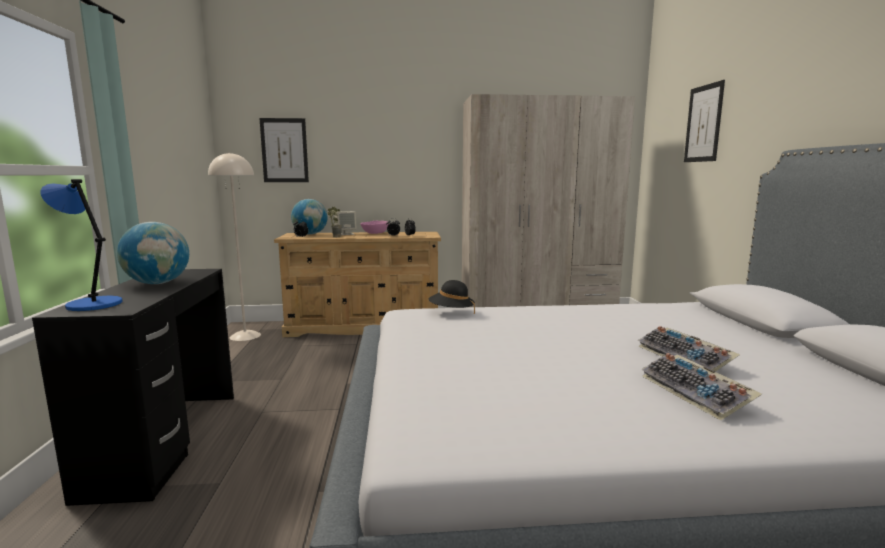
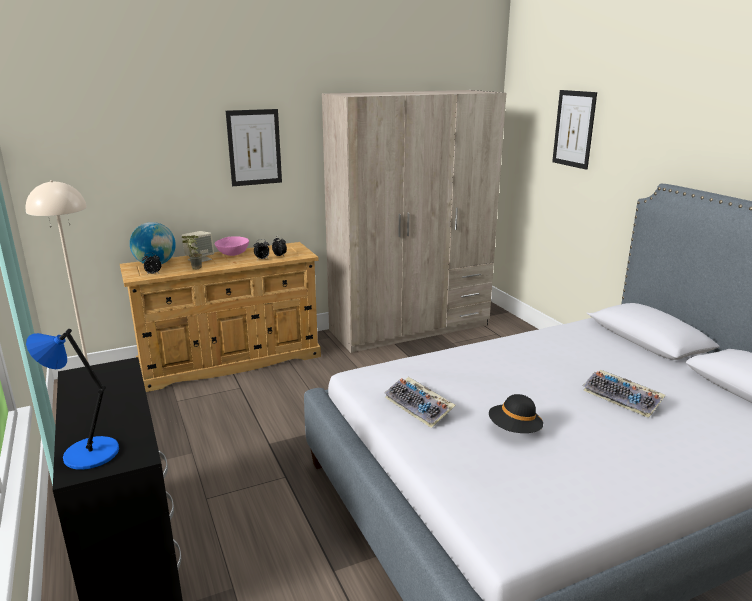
camera: 20 degrees left, 10 degrees up
globe [117,222,189,284] -> none
picture [259,118,309,182] -> picture moved to [226,109,282,186]
black hat [429,280,475,314] -> black hat moved to [489,394,543,433]
keyboard [641,353,762,421] -> keyboard moved to [384,377,456,428]

